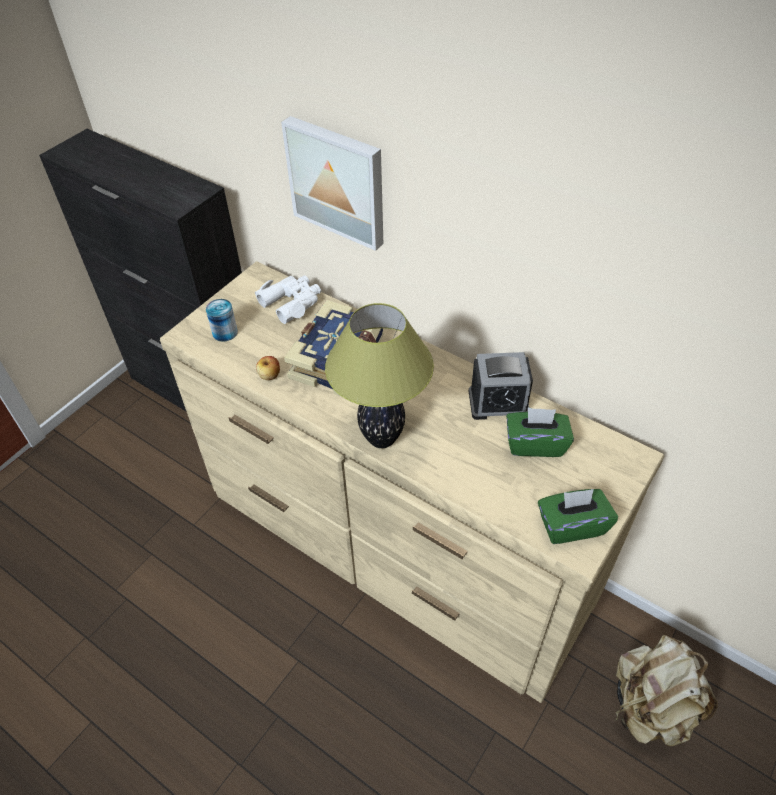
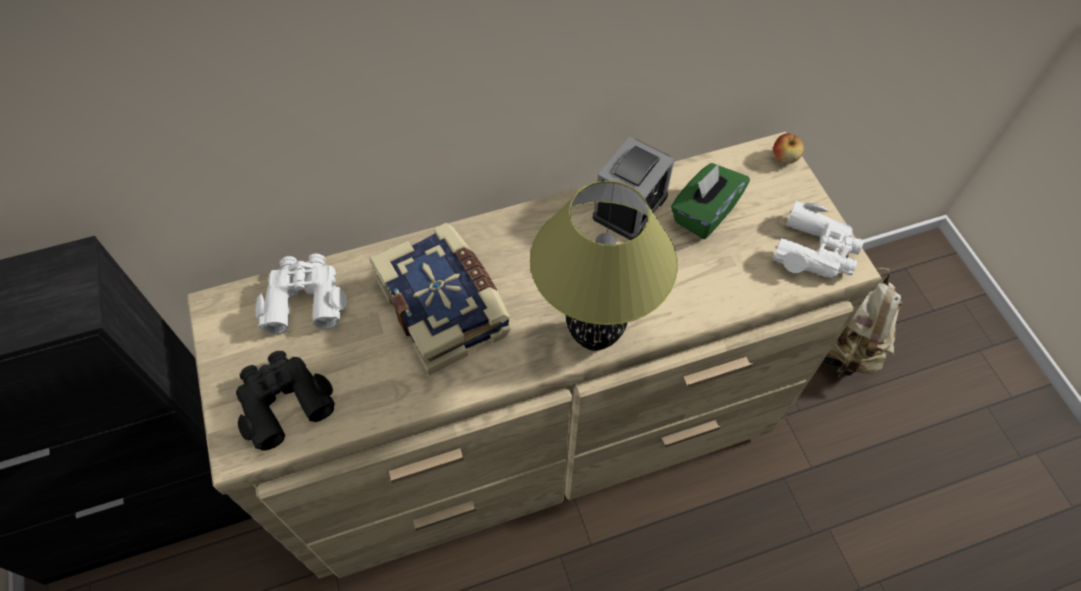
camera: 55 degrees left, 10 degrees up
can [206,299,238,342] -> black binoculars [236,351,335,450]
apple [256,356,280,380] -> apple moved to [773,133,804,164]
picture [281,116,383,251] -> none
green tissue box [538,489,618,544] -> white binoculars [772,200,864,278]

